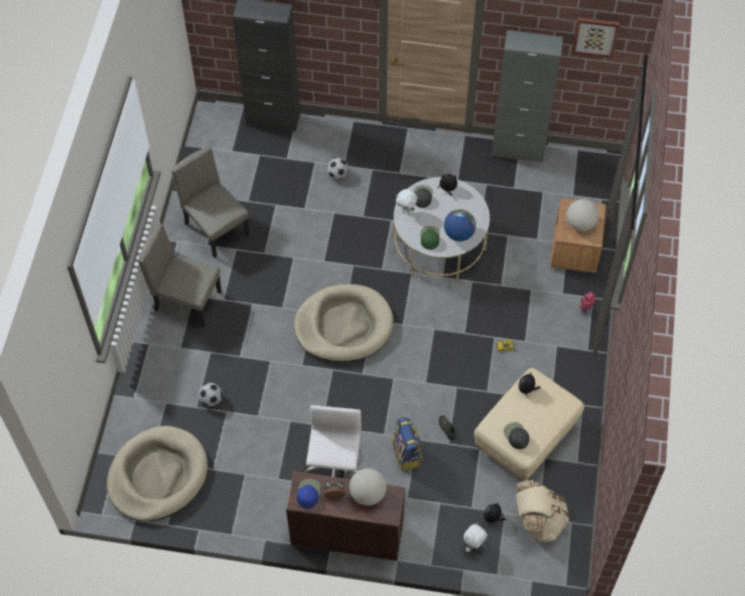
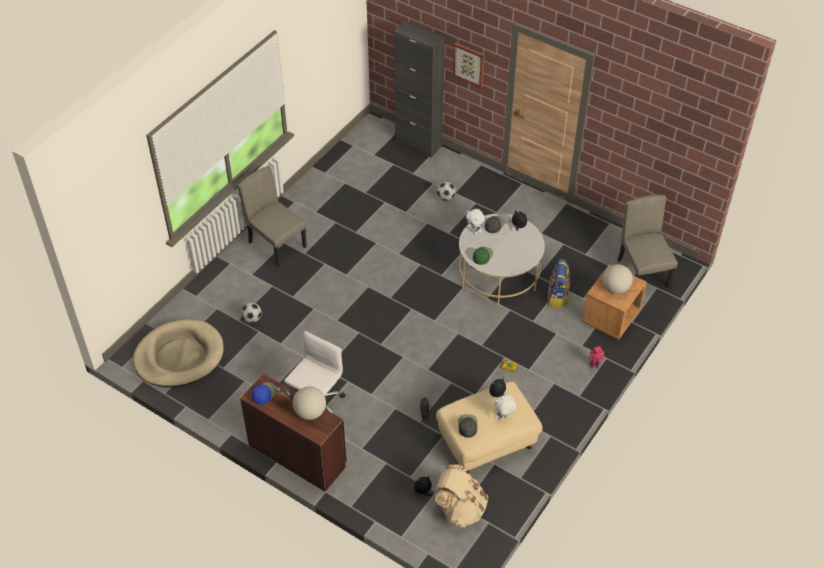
camera: 25 degrees right, 10 degrees down
beige chair [171,146,249,258] -> beige chair moved to [617,195,678,287]
beige dog bed [294,284,393,362] -> none
backpack [392,417,422,471] -> backpack moved to [548,259,570,308]
globe [444,209,476,241] -> none
white plush toy [463,523,487,552] -> white plush toy moved to [494,394,516,420]
grey cabinet [491,30,563,163] -> none
picture [572,17,620,58] -> picture moved to [453,42,485,88]

